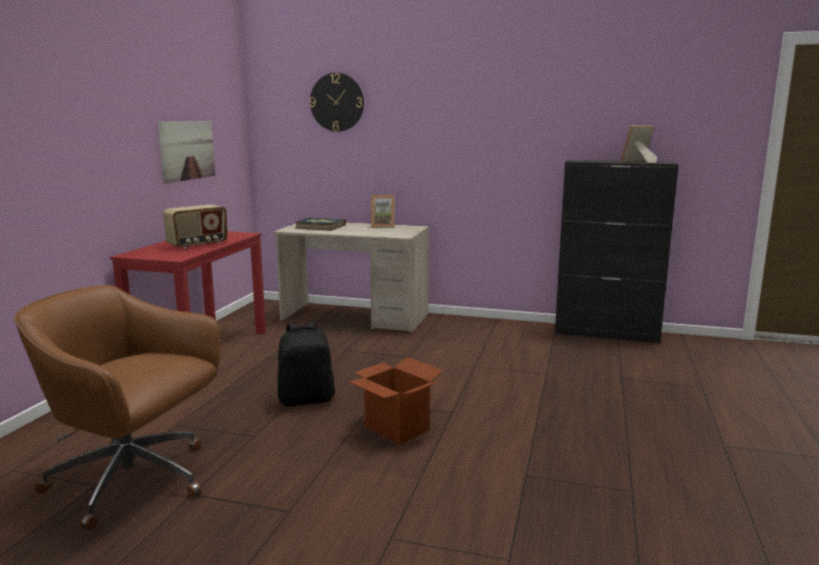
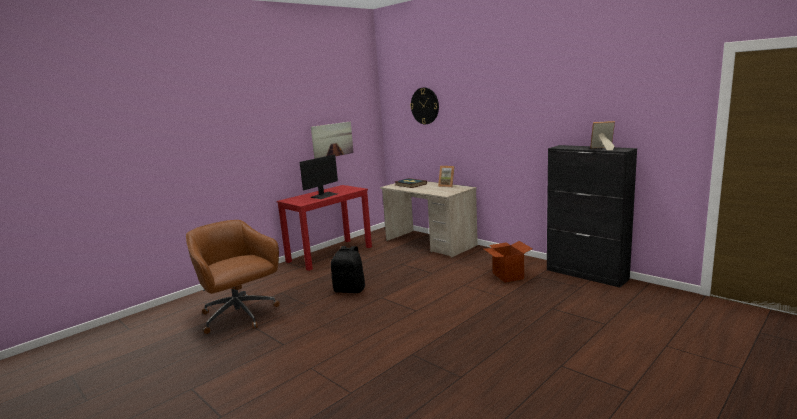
camera: 30 degrees right, 0 degrees up
radio [163,204,228,249] -> monitor [300,154,338,199]
cardboard box [349,357,443,444] -> cardboard box moved to [484,241,533,283]

